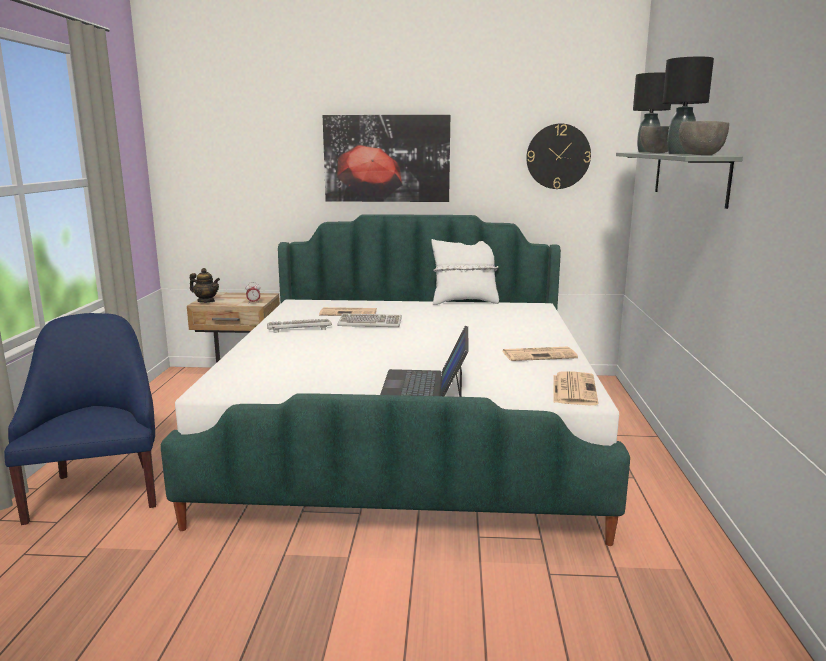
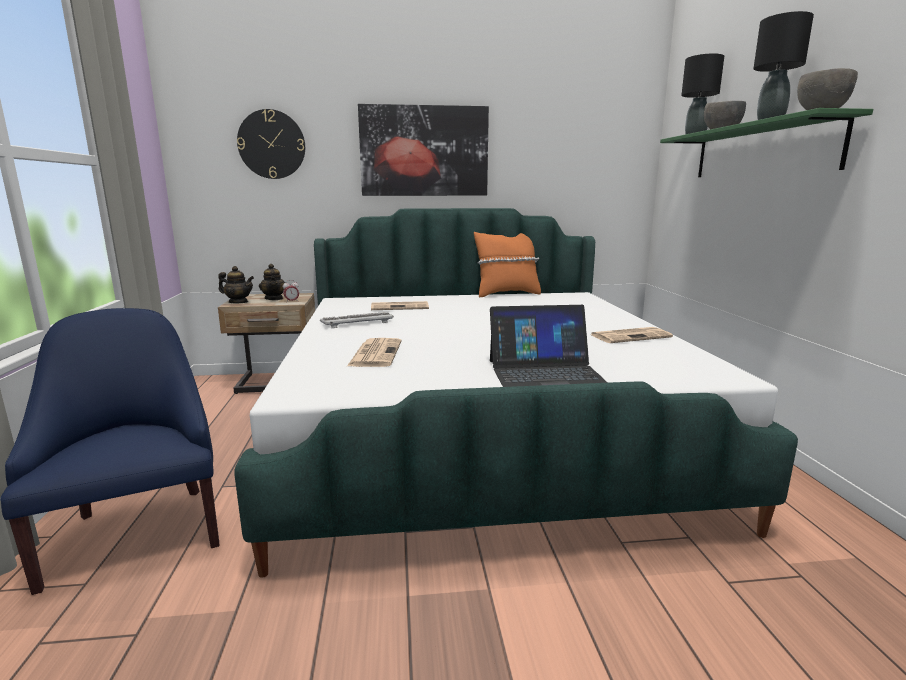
camera: 10 degrees left, 0 degrees up
keyboard [337,314,402,327] -> none
laptop [380,325,469,397] -> laptop turned 90 degrees counterclockwise [490,305,608,387]
white pillow [431,239,499,305] -> orange pillow [474,232,541,297]
wall clock [526,123,591,189] -> wall clock moved to [237,109,305,179]
newspaper [553,371,598,405] -> newspaper moved to [347,338,402,367]
grey shelf [616,152,743,209] -> green shelf [660,108,873,177]
none -> teapot [259,264,285,300]

